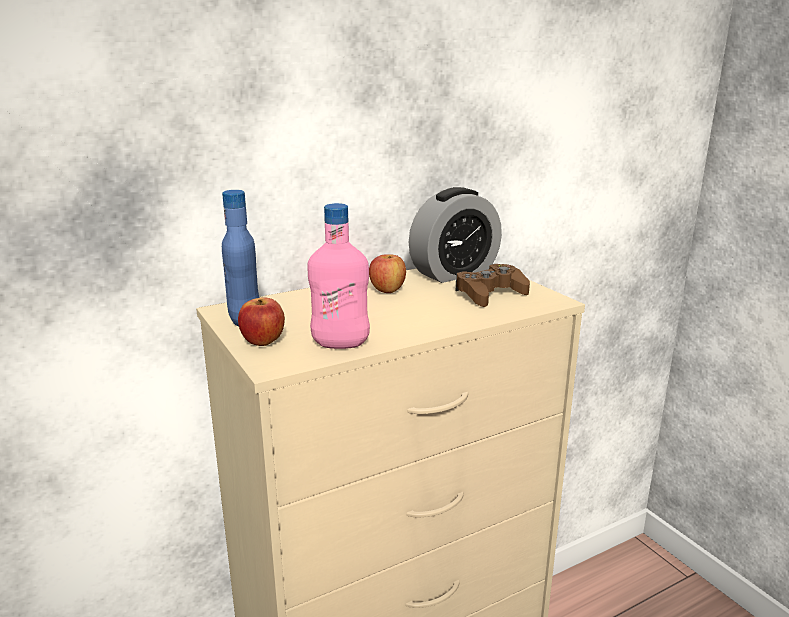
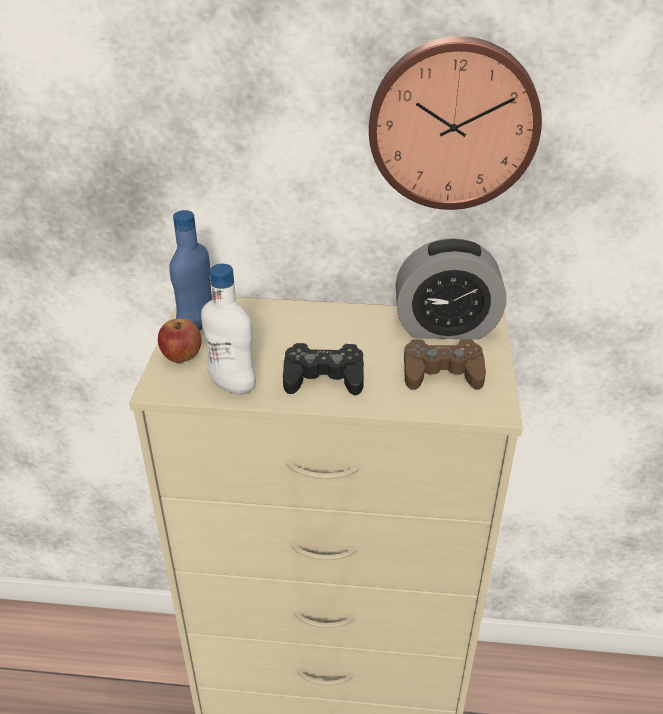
camera: 35 degrees right, 15 degrees up
pink bottle [307,203,370,349] -> white bottle [201,264,256,394]
apple [369,254,406,293] -> none
none -> black game controller [283,343,364,395]
none -> wall clock [369,36,542,210]

